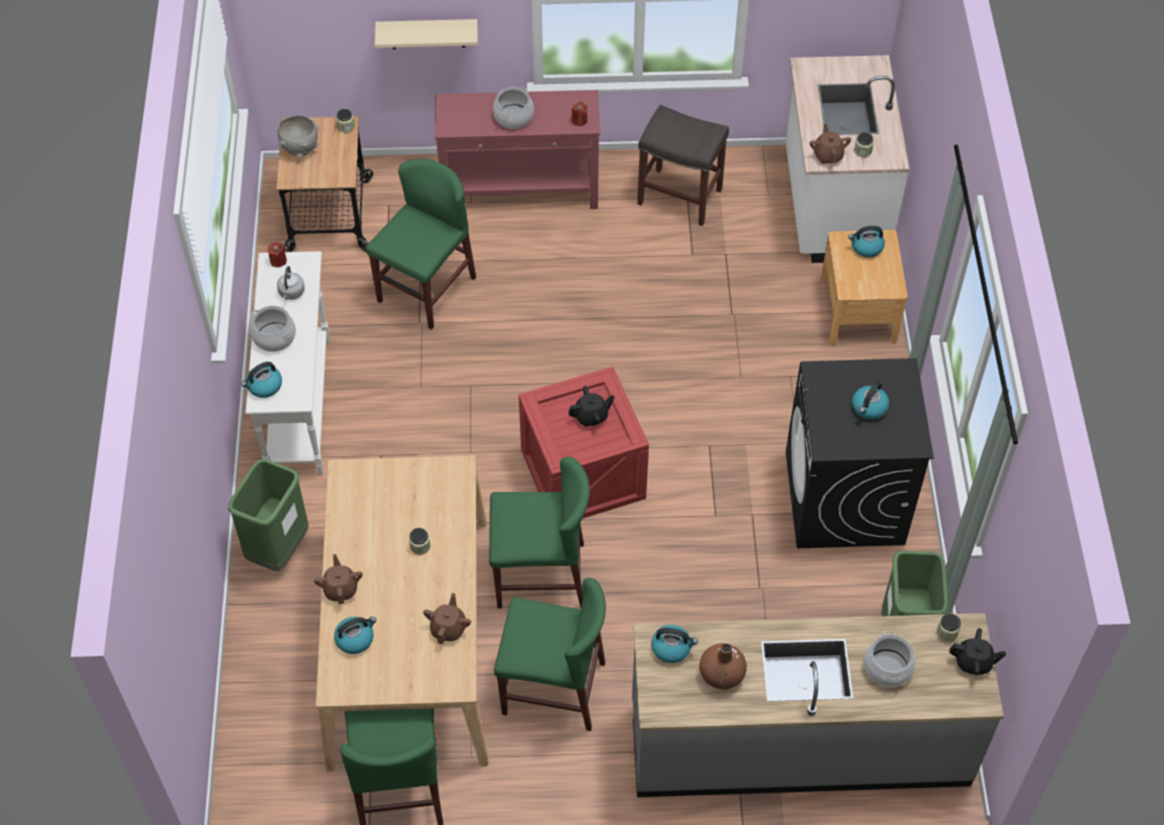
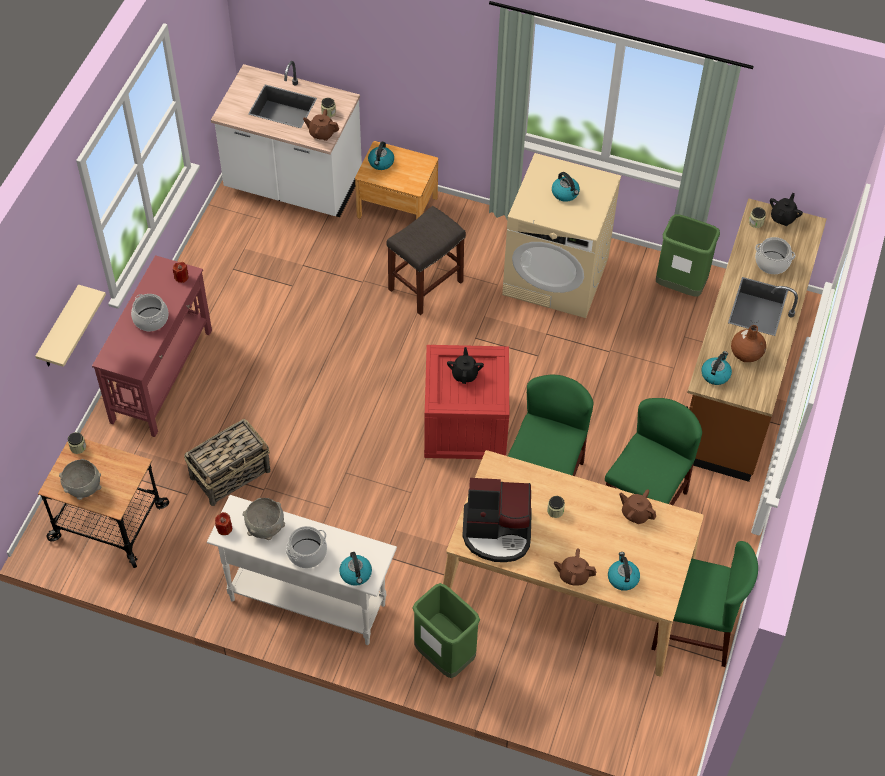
camera: 70 degrees left, 0 degrees up
grey kettle [277,266,305,300] -> grey bowl [243,498,285,540]
green chair [366,159,476,329] -> basket [184,419,271,506]
grey counter [632,613,1004,797] -> brown counter [686,198,827,482]
grey stool [637,105,729,226] -> grey stool moved to [386,206,466,315]
black washing machine [786,358,934,548] -> beige washing machine [502,153,621,318]
none -> coffee machine [462,478,532,562]

